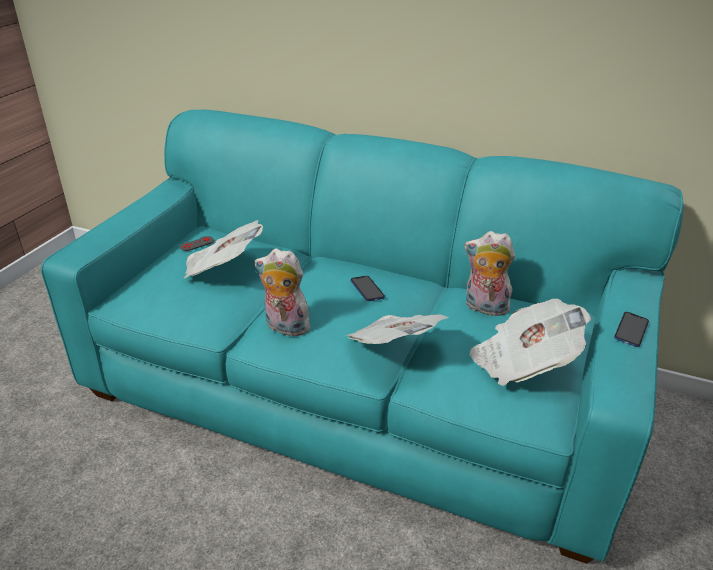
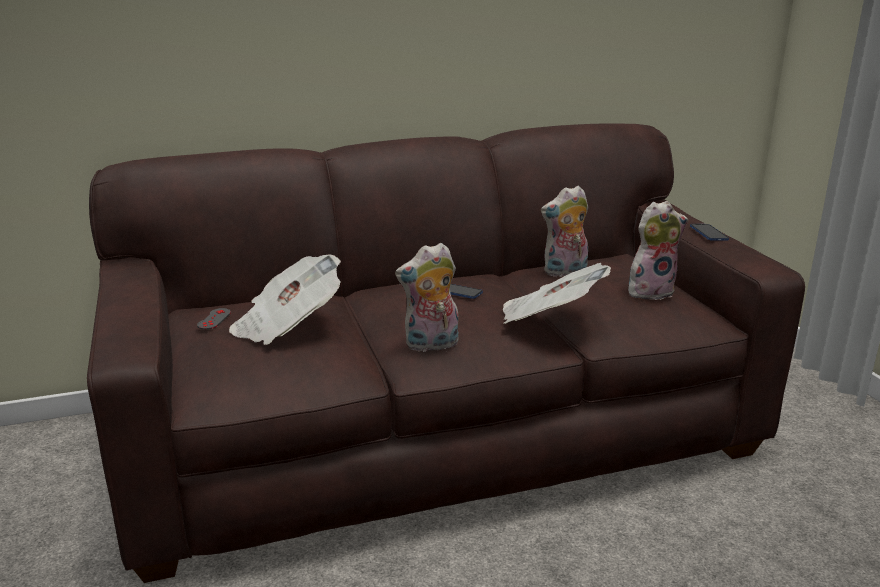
camera: 40 degrees left, 10 degrees down
turquoise sofa [41,110,683,564] -> brown sofa [87,123,805,583]
newspaper [469,299,591,386] -> plush toy [628,201,688,300]

